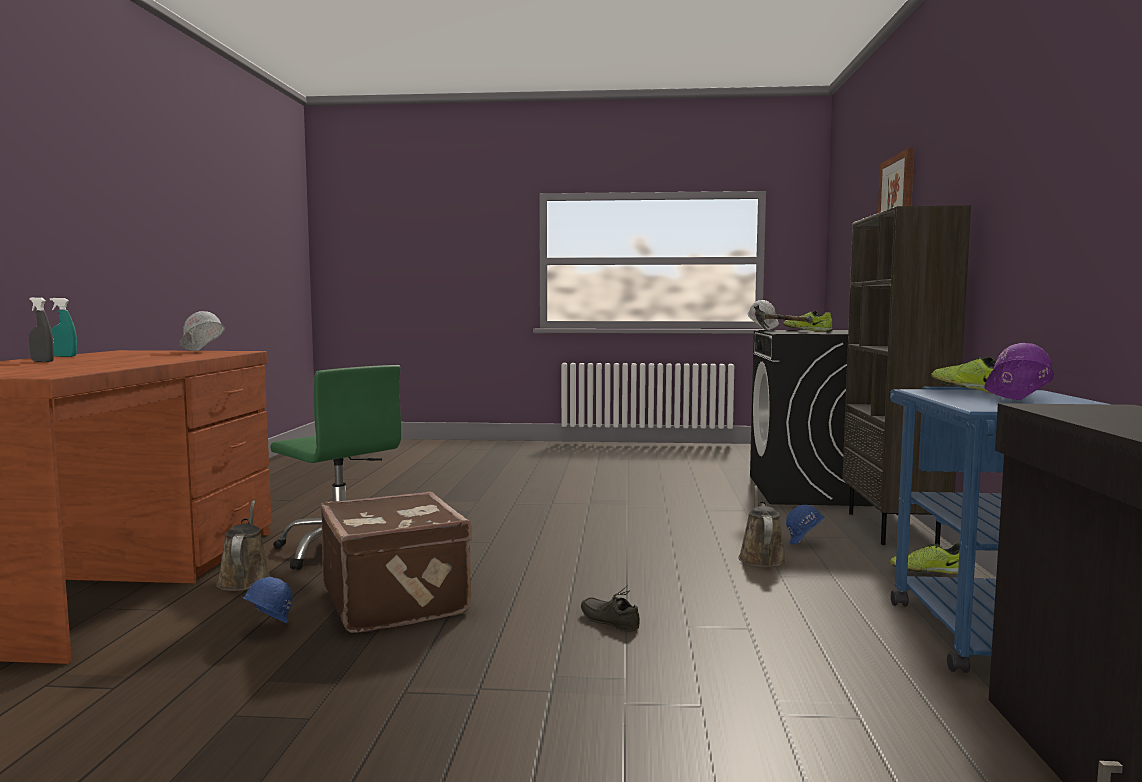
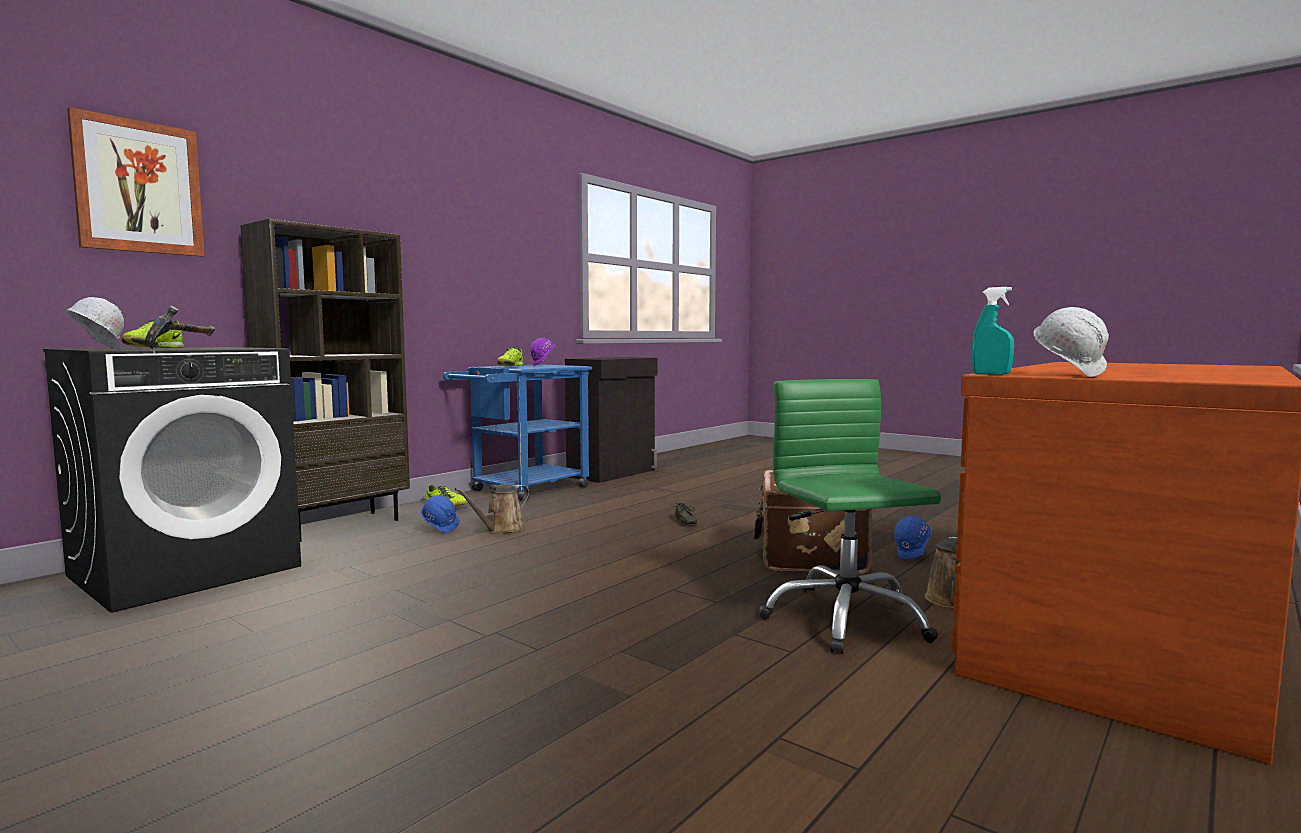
camera: 145 degrees left, 0 degrees up
grey spray bottle [29,297,54,362] -> none
turquoise spray bottle [50,298,77,357] -> turquoise spray bottle moved to [972,287,1014,375]

